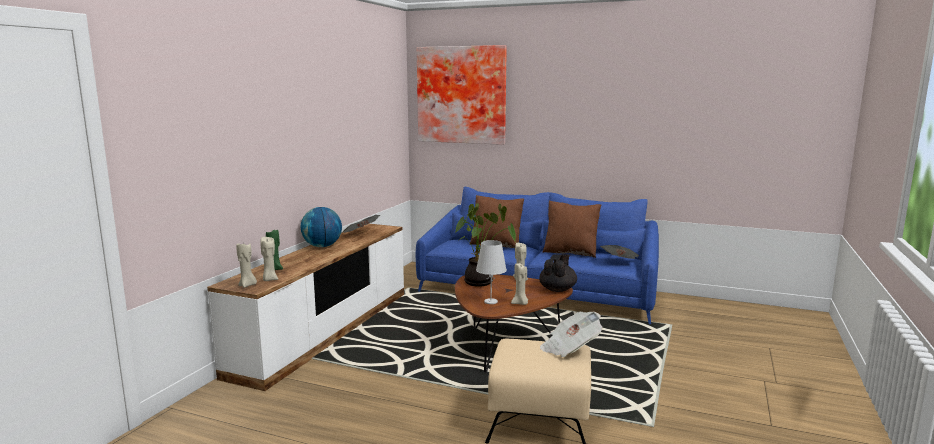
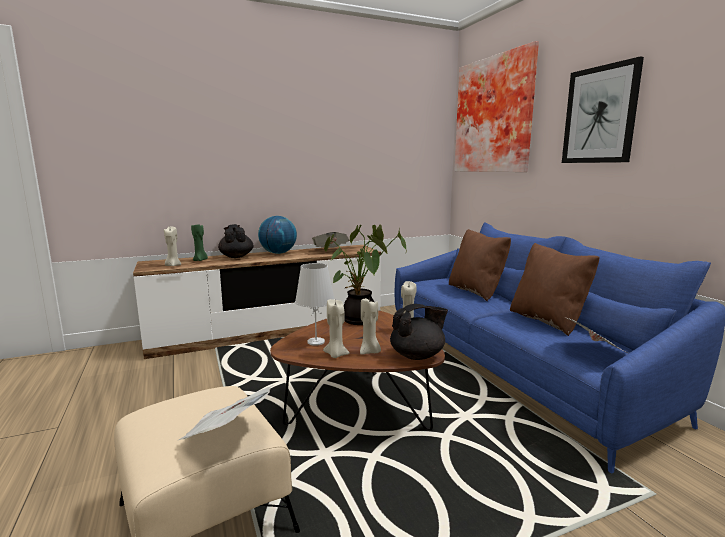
camera: 45 degrees right, 0 degrees up
beige candle [236,242,257,288] -> beige candle moved to [360,298,381,355]
none -> black teapot [218,224,254,258]
none -> picture [562,56,644,163]

